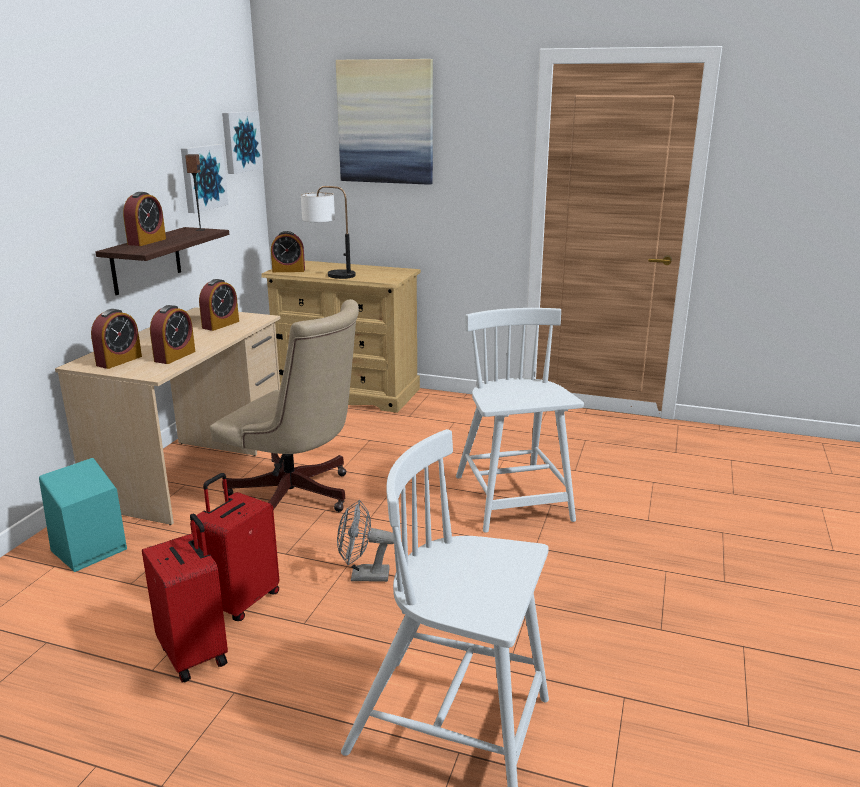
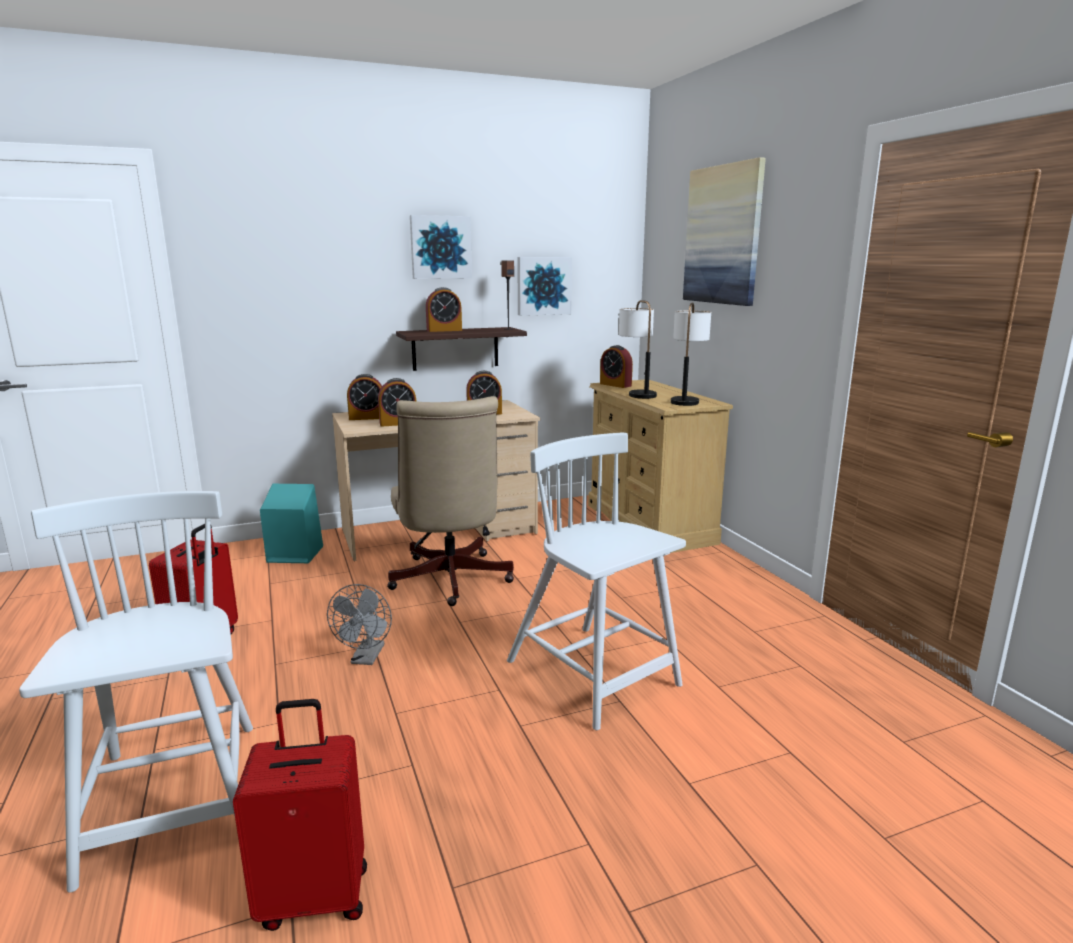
camera: 50 degrees right, 5 degrees down
red suitcase [190,473,279,621] -> red suitcase moved to [233,699,367,931]
picture [222,111,263,174] -> picture moved to [410,215,472,279]
grey fan [337,500,394,582] -> grey fan turned 135 degrees counterclockwise [327,584,392,665]
white chair [456,308,584,533] -> white chair turned 75 degrees counterclockwise [507,432,686,730]
none -> table lamp [671,302,711,406]

